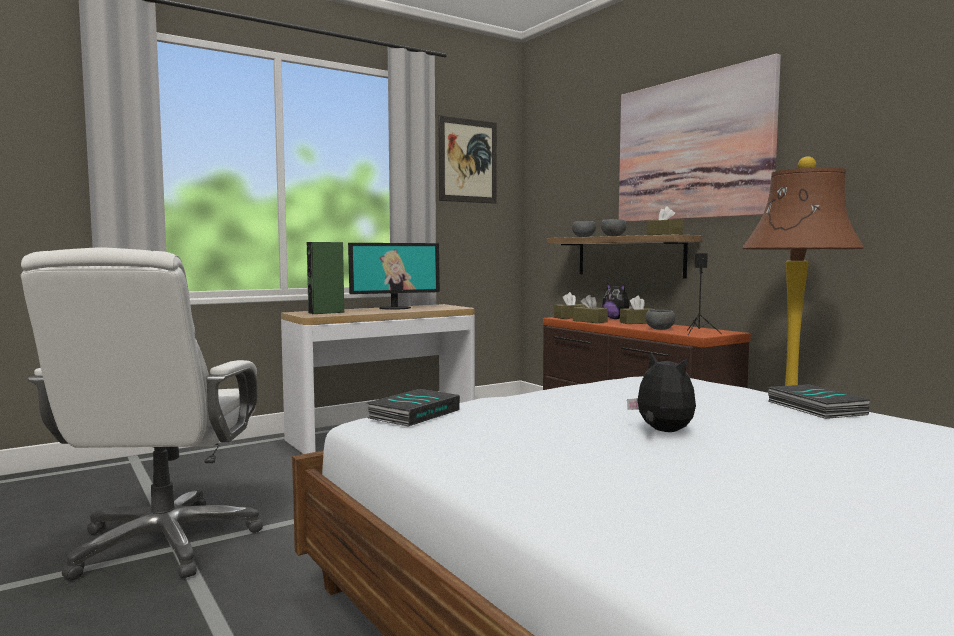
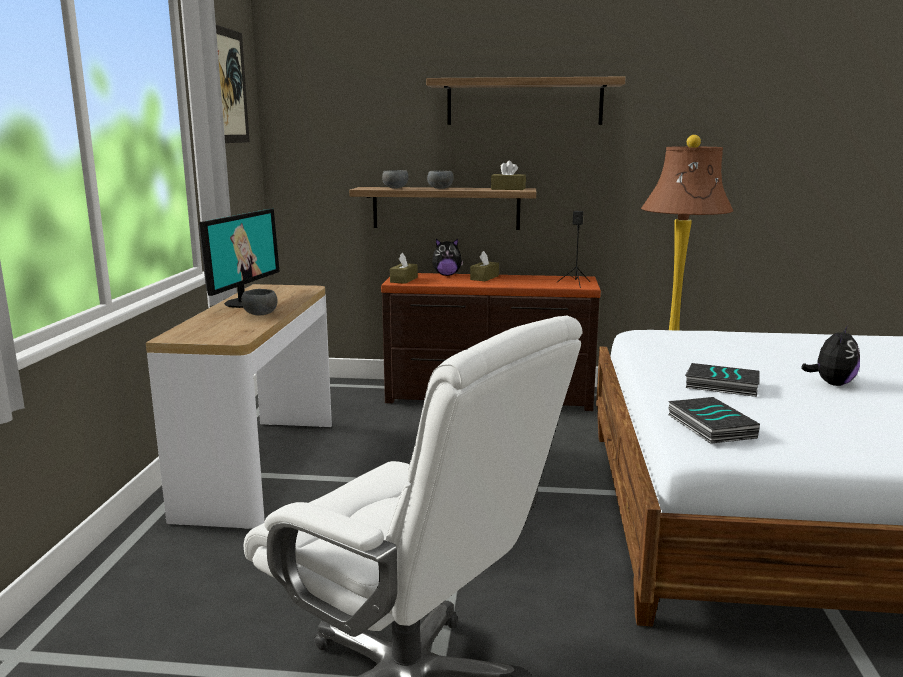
camera: 50 degrees left, 10 degrees up
green speaker [307,242,345,314] -> none
brown tissue box [573,295,608,323] -> none
picture [619,54,781,222] -> shelf [426,76,626,125]
plush toy [627,353,696,432] -> plush toy turned 120 degrees clockwise [801,325,860,386]
grey bowl [646,310,675,330] -> grey bowl moved to [241,289,277,315]
book [768,384,870,419] -> book moved to [685,363,760,397]

